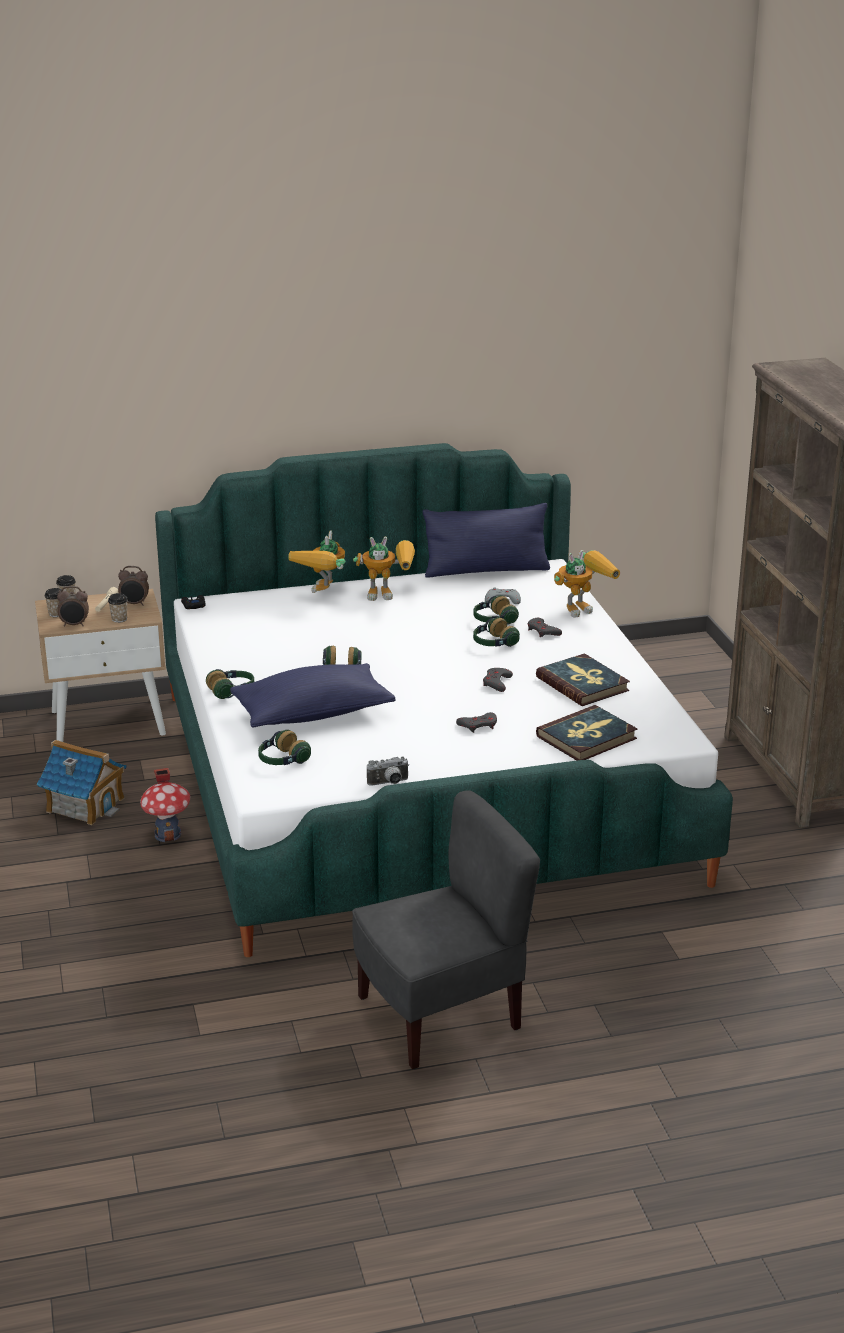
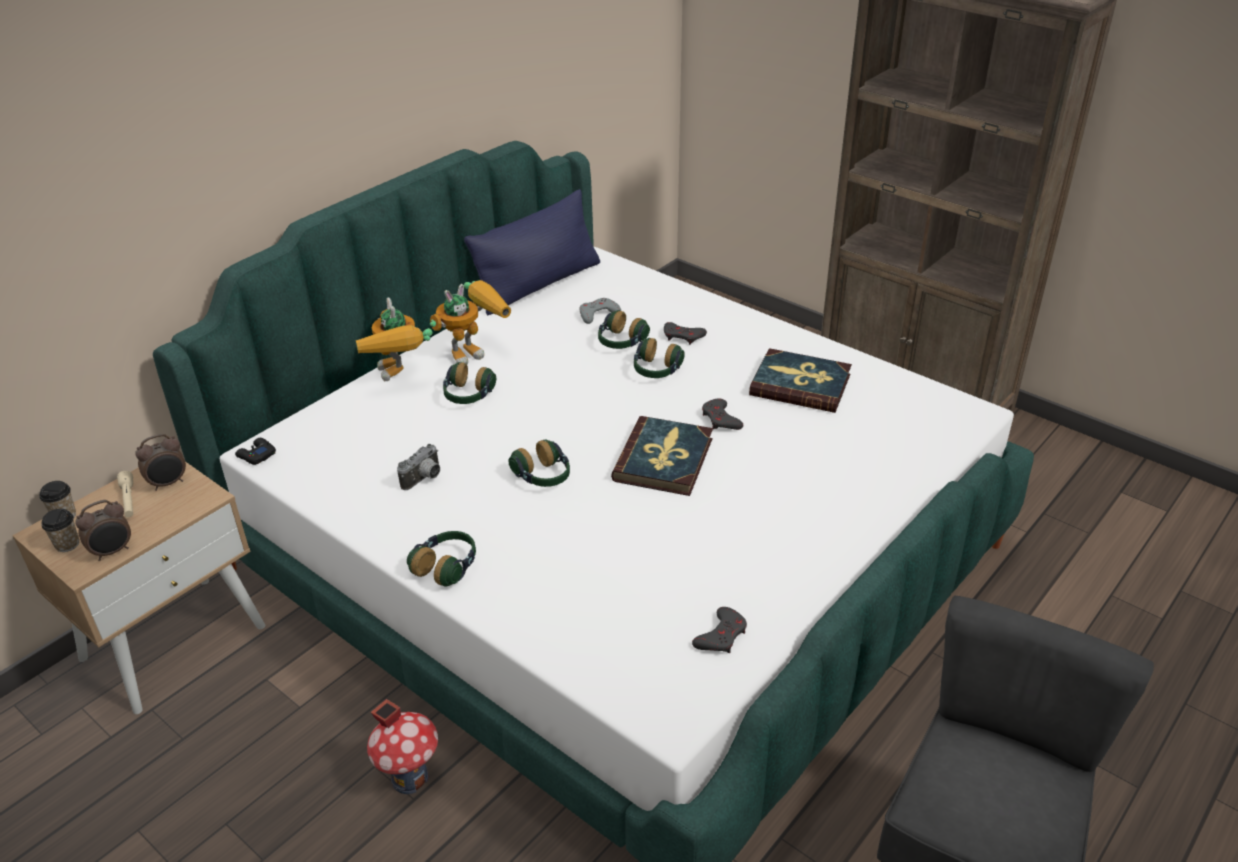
camera: 35 degrees left, 10 degrees up
toy house [37,740,127,825] -> none
cup [108,593,128,623] -> none
blue pillow [230,663,396,727] -> none
headphones [258,730,311,765] -> headphones moved to [443,362,496,404]
camera [367,756,409,786] -> camera moved to [397,444,440,490]
grey game controller [456,712,497,733] -> grey game controller moved to [692,607,747,653]
book [536,705,638,761] -> book moved to [611,416,713,496]
toy robot [554,550,620,618] -> none

